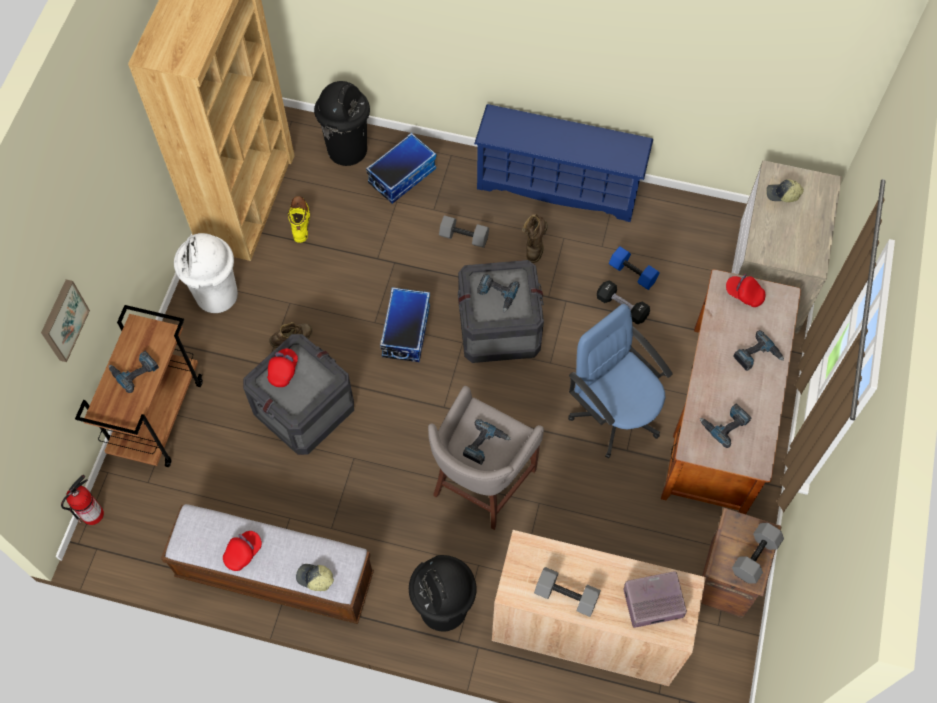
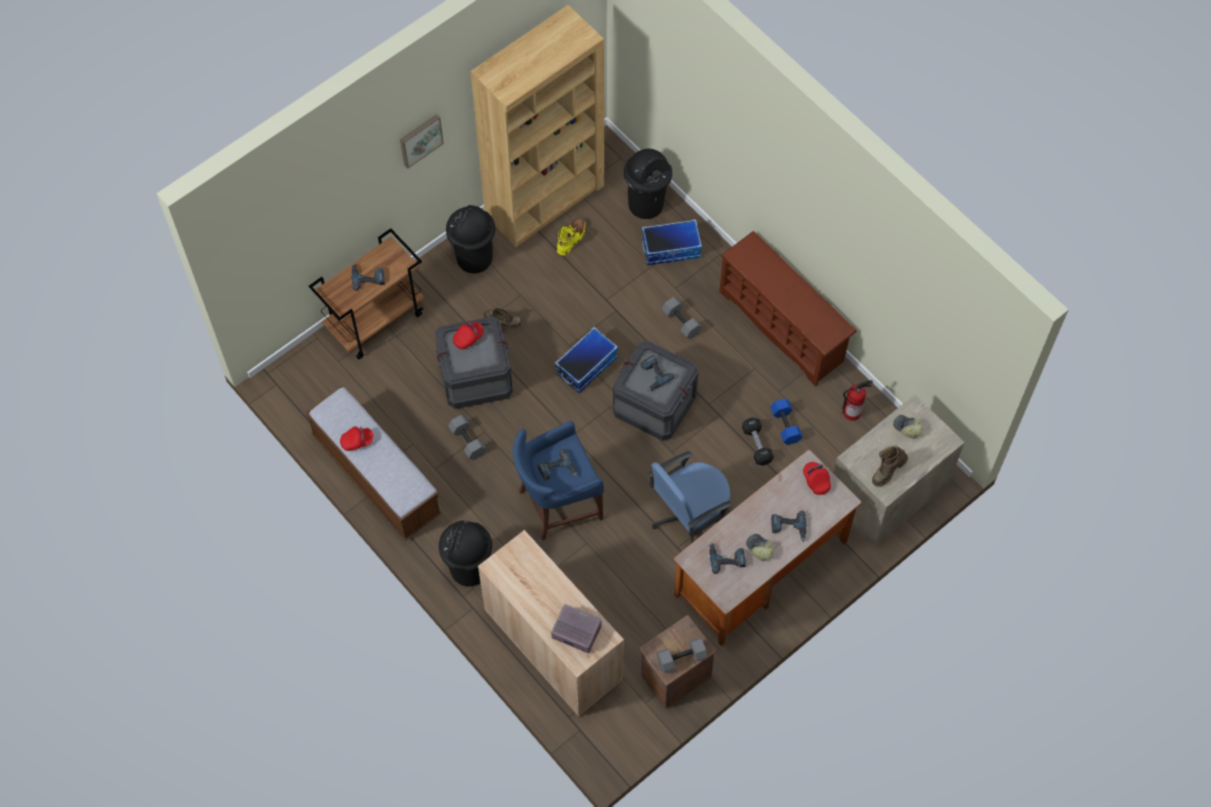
camera: 35 degrees right, 0 degrees up
picture [41,280,90,362] -> picture moved to [400,114,444,169]
fire extinguisher [61,475,104,525] -> fire extinguisher moved to [841,380,873,420]
white trash can [174,233,238,313] -> black trash can [446,205,495,274]
cap [296,564,334,591] -> cap moved to [746,534,774,561]
grey stool [428,386,544,530] -> blue stool [513,421,604,540]
blue shoe rack [474,104,653,222] -> brown shoe rack [719,231,857,387]
brown boot [522,214,548,263] -> brown boot moved to [872,445,908,487]
grey dumbbell [534,567,601,617] -> grey dumbbell moved to [448,415,487,460]
blue office chair [568,304,672,458] -> blue office chair turned 120 degrees counterclockwise [648,451,732,543]

